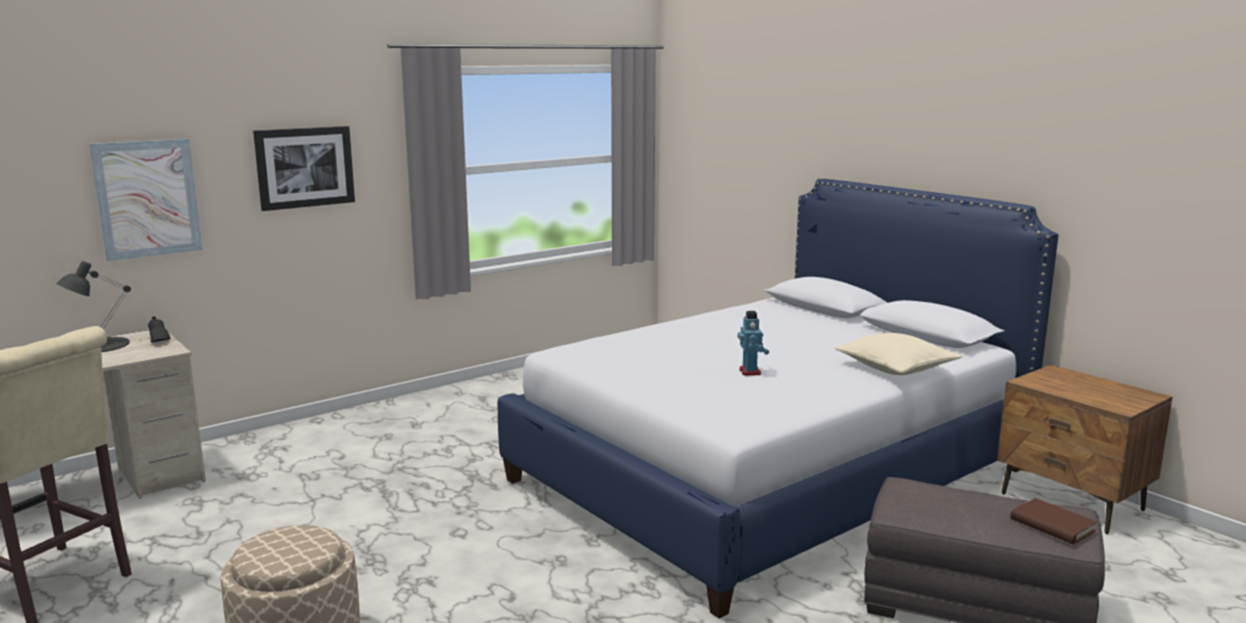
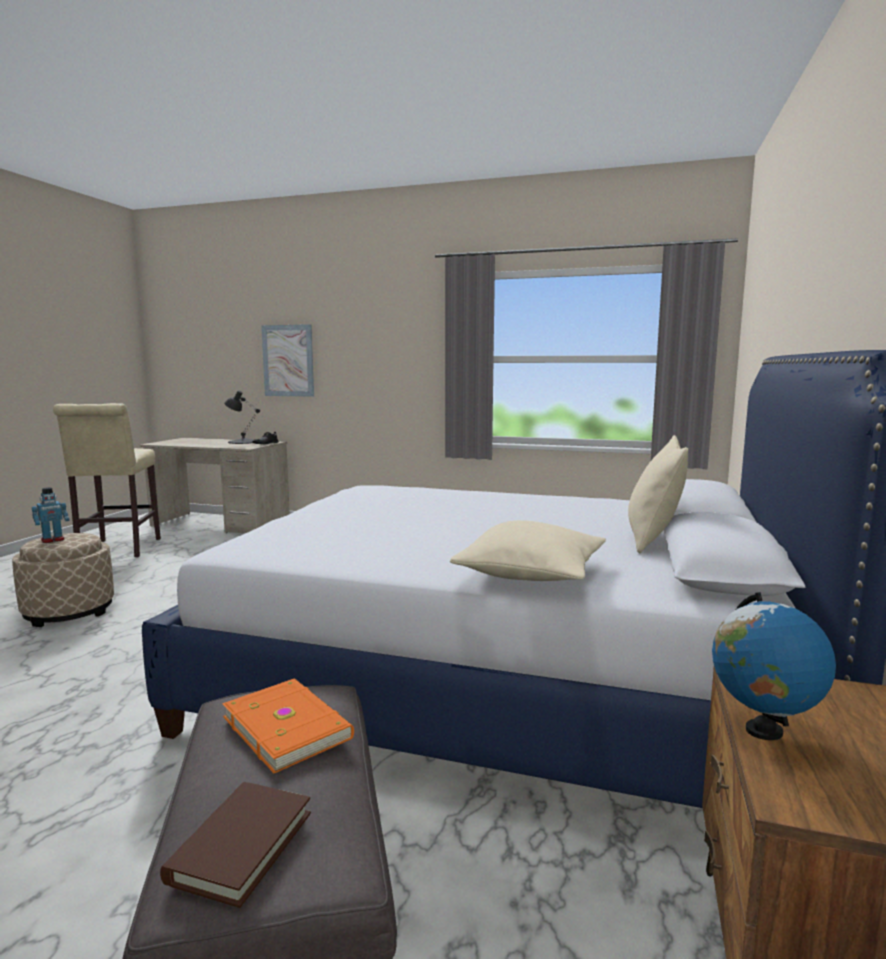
camera: 55 degrees right, 5 degrees down
picture [253,126,355,211] -> none
toy robot [738,311,769,376] -> toy robot moved to [32,487,69,543]
none -> orange book [222,679,354,773]
none -> beige pillow [628,435,688,553]
none -> globe [712,592,836,740]

